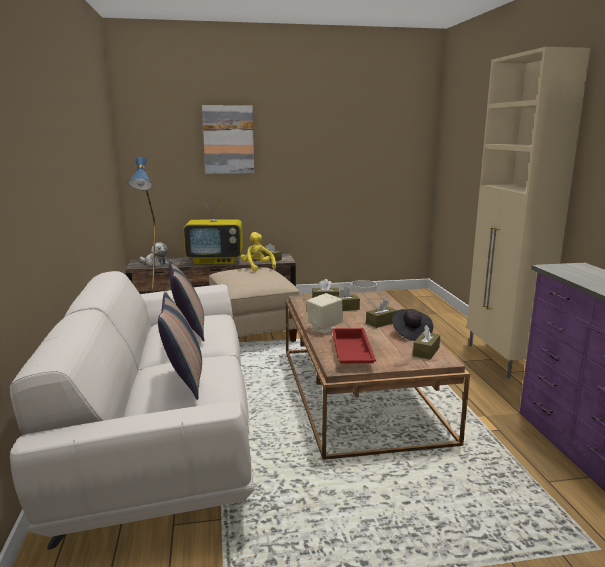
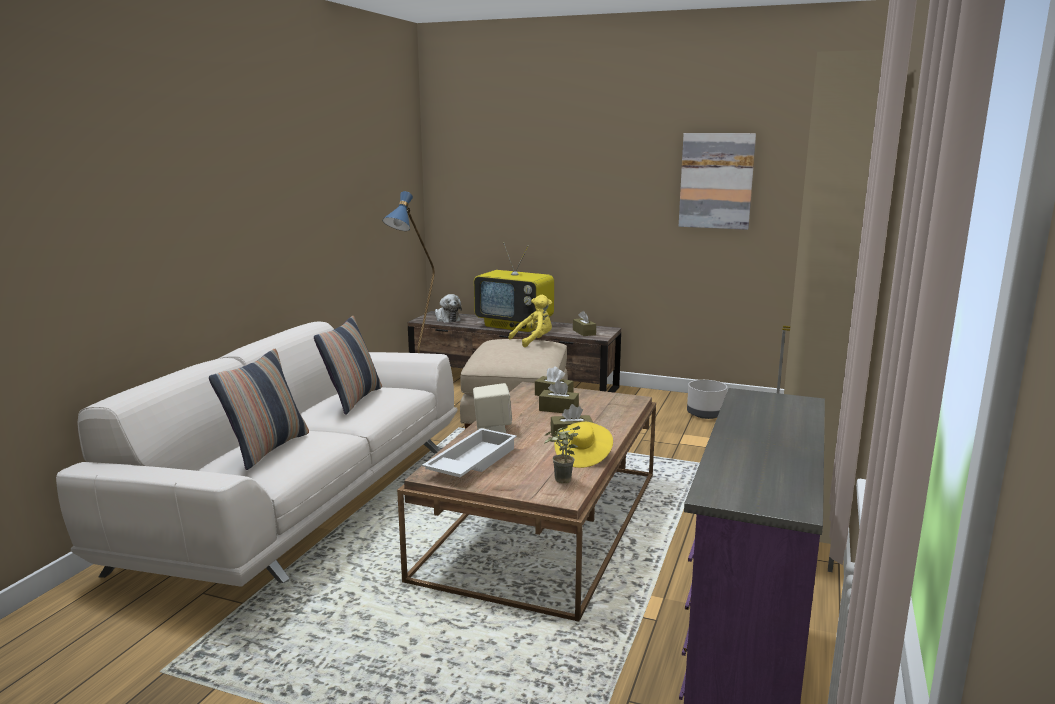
camera: 30 degrees right, 0 degrees up
picture [202,105,254,174] -> picture moved to [679,133,756,230]
yellow plush toy [240,232,276,272] -> yellow plush toy turned 60 degrees clockwise [509,295,552,347]
red tray [332,328,376,363] -> white tray [422,428,517,477]
black hat [392,309,433,341] -> yellow hat [554,422,613,468]
brown tissue box [413,325,440,360] -> potted plant [544,426,580,484]

